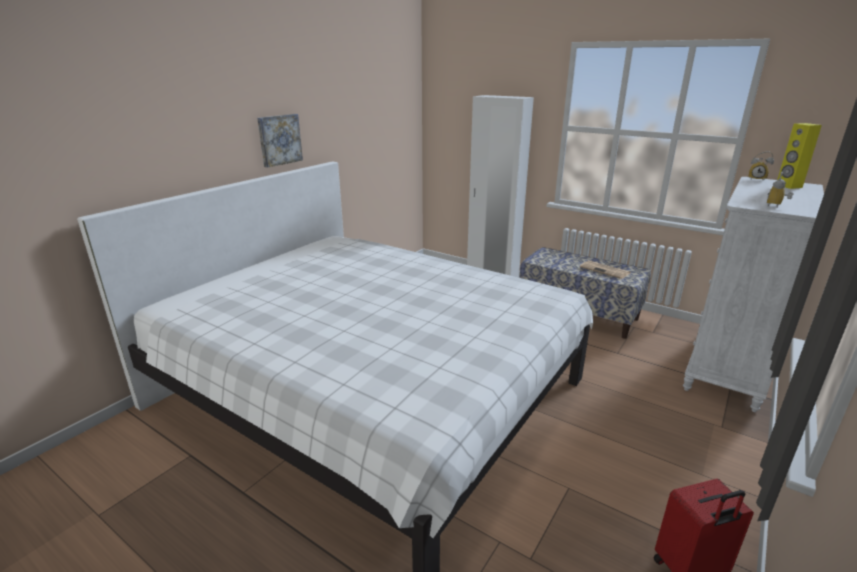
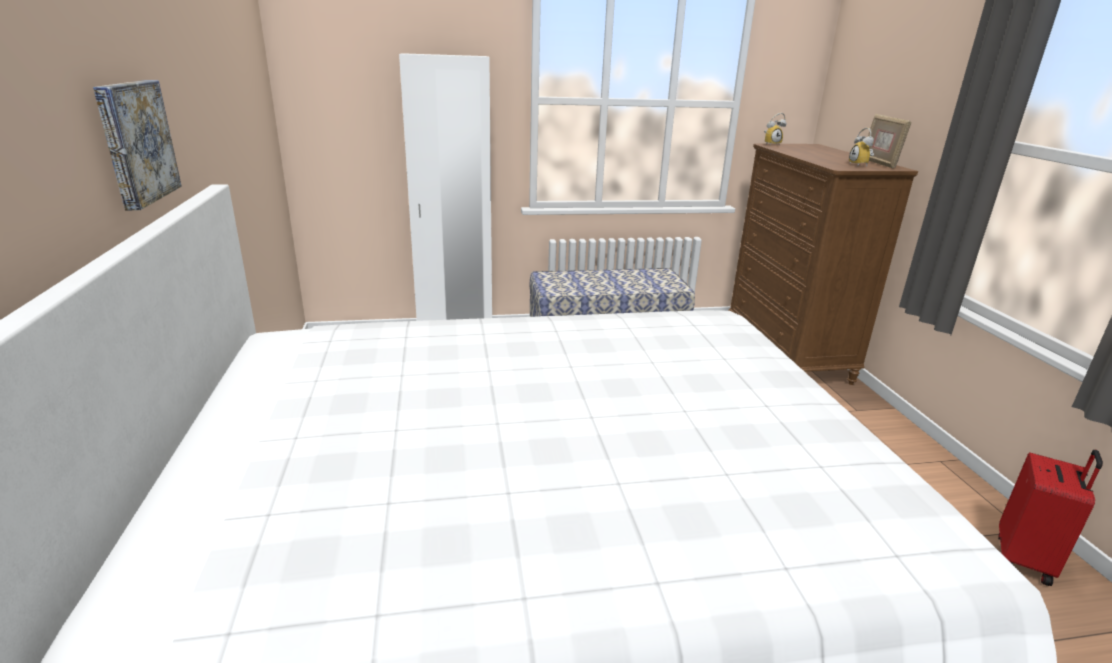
camera: 45 degrees left, 0 degrees up
newspaper [580,260,631,279] -> none
white dresser [683,177,824,412] -> brown dresser [728,143,918,385]
yellow speaker [777,123,822,189] -> none
none -> picture frame [868,114,912,168]

